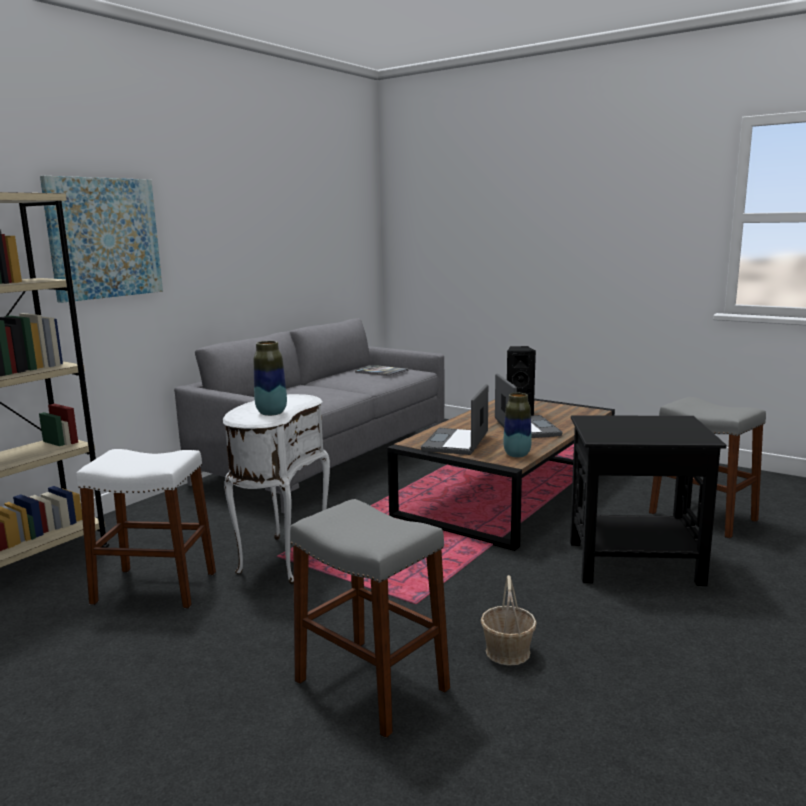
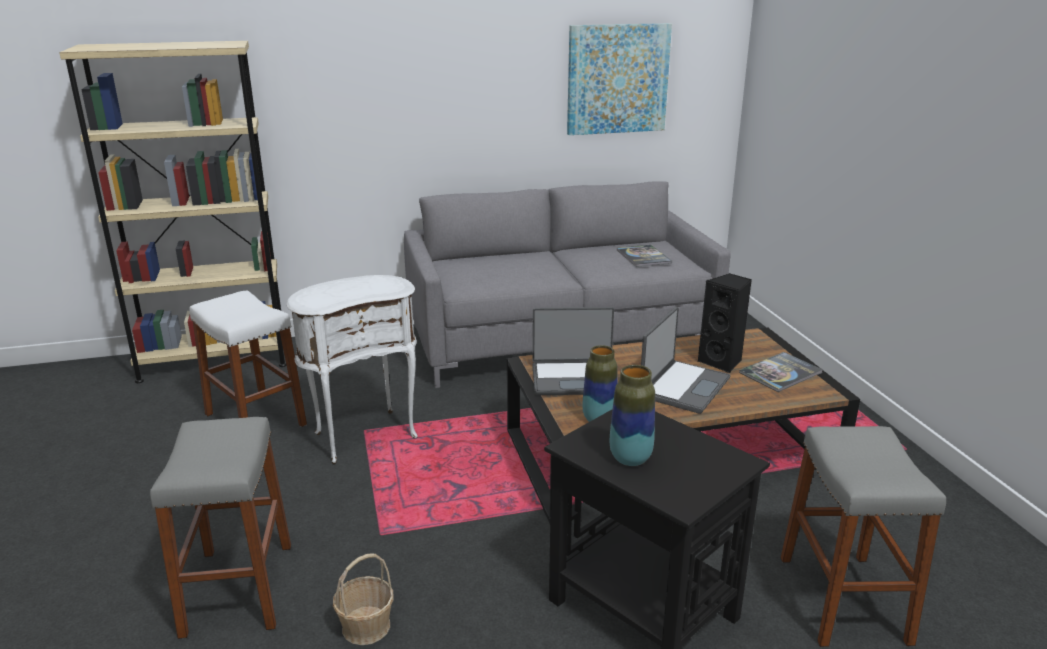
camera: 40 degrees right, 10 degrees up
picture [40,176,163,303] -> picture moved to [567,23,672,135]
vase [254,341,287,416] -> vase moved to [610,365,655,466]
laptop [421,384,488,455] -> laptop turned 150 degrees counterclockwise [532,307,614,395]
none -> book [739,352,823,392]

